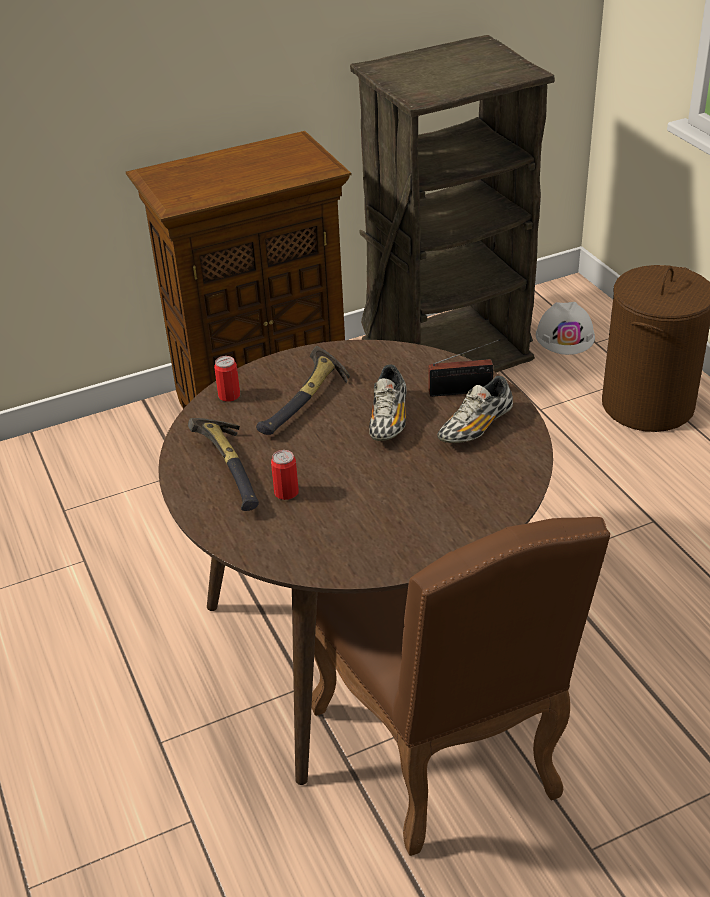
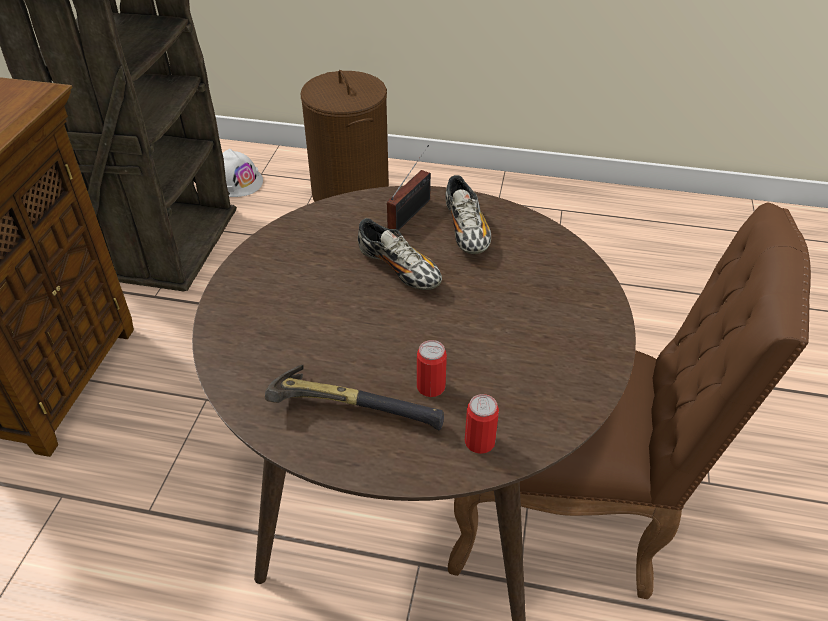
camera: 55 degrees left, 5 degrees up
can [214,356,240,402] -> can moved to [465,394,499,454]
hammer [256,346,350,435] -> none

